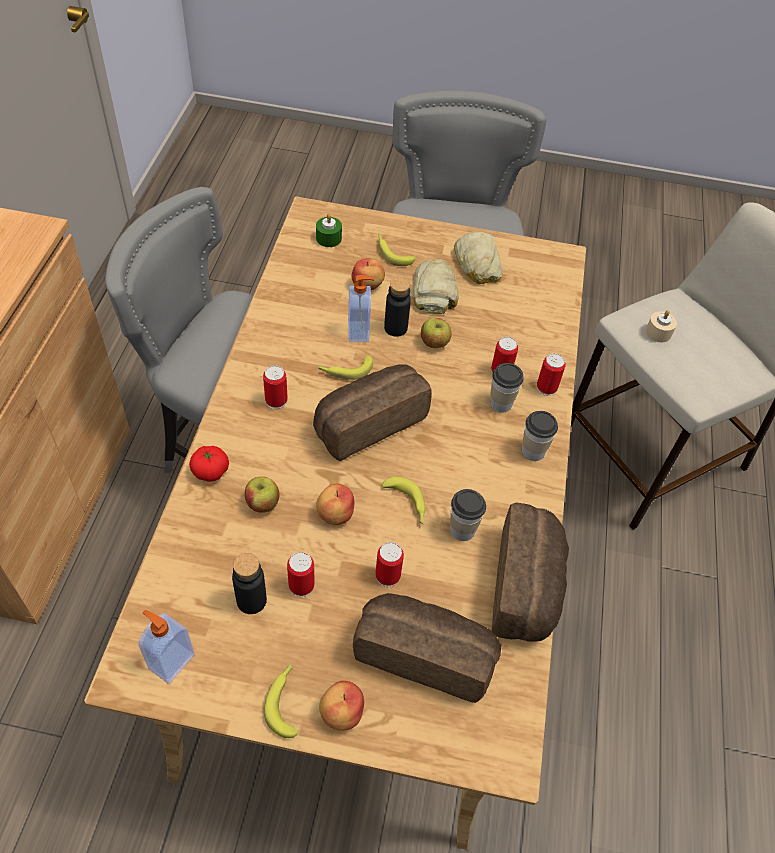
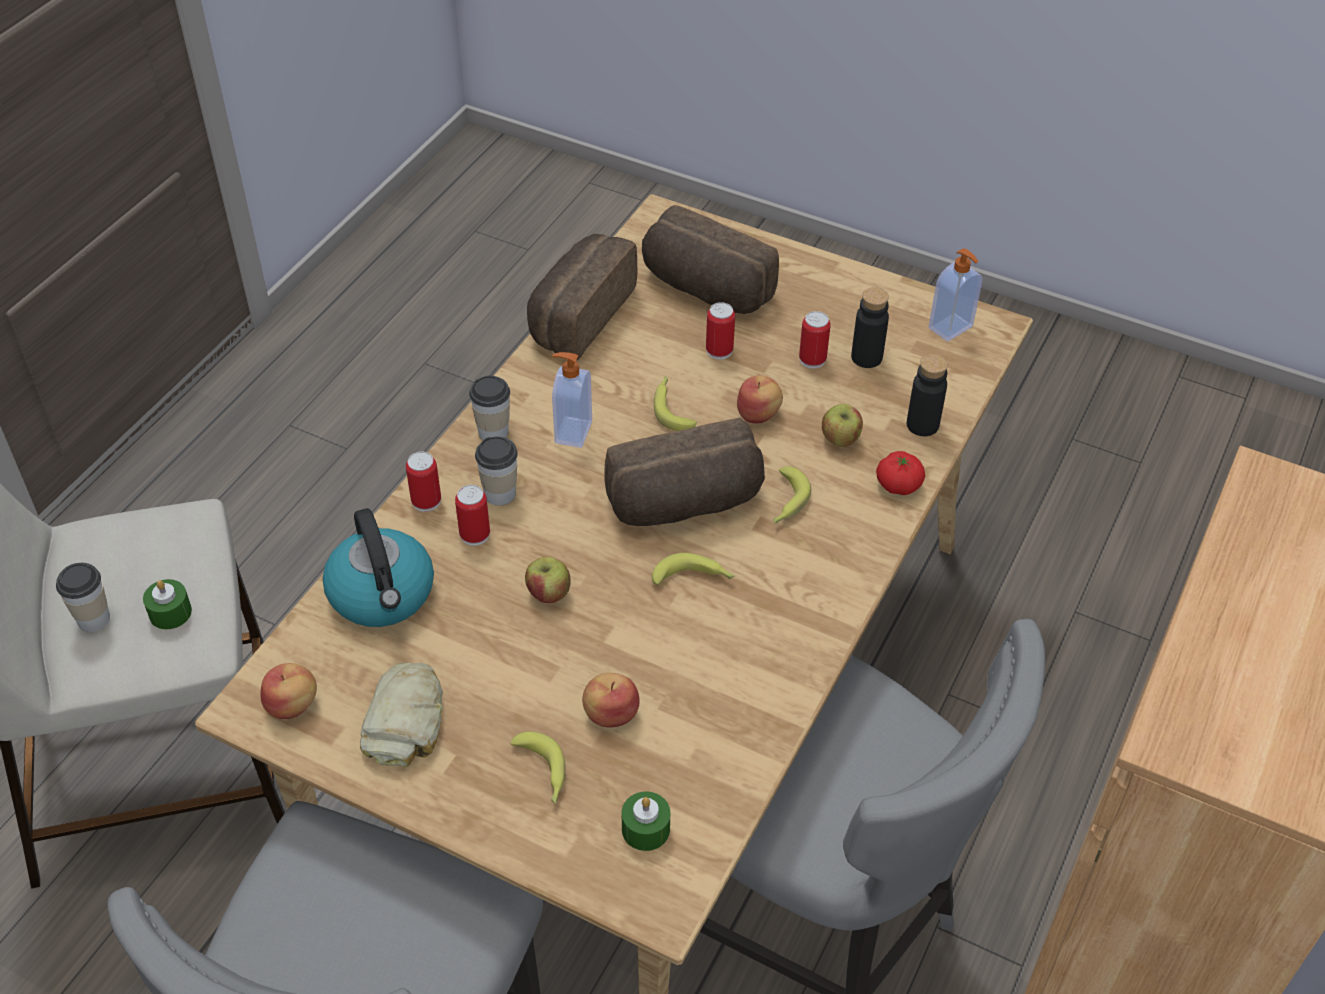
camera: 160 degrees left, 5 degrees down
can [263,365,288,409] -> none
banana [264,663,299,738] -> banana moved to [774,466,811,524]
apple [319,681,364,731] -> apple moved to [260,663,317,719]
soap dispenser [348,275,374,342] -> soap dispenser moved to [552,352,592,448]
black bottle [384,277,411,337] -> black bottle moved to [907,354,948,436]
bread [413,259,459,314] -> none
cup [450,489,486,541] -> cup moved to [56,563,110,632]
beige candle [646,310,677,342] -> green candle [143,579,192,629]
none -> kettle [322,508,434,627]

